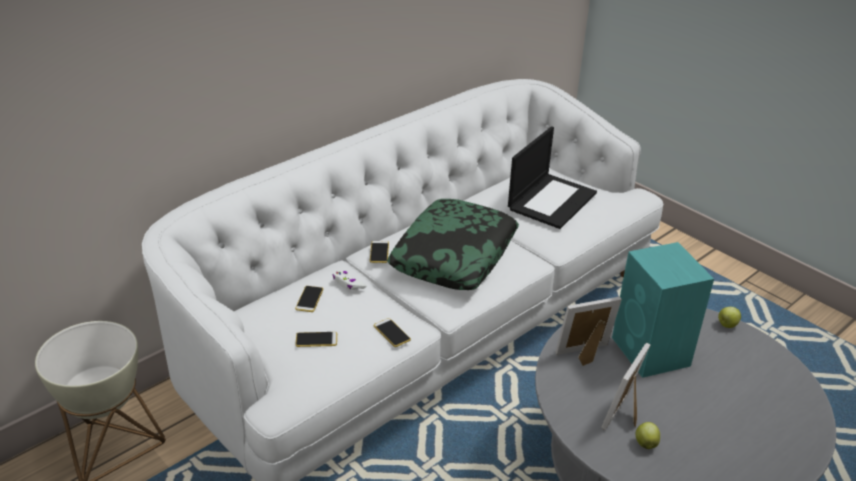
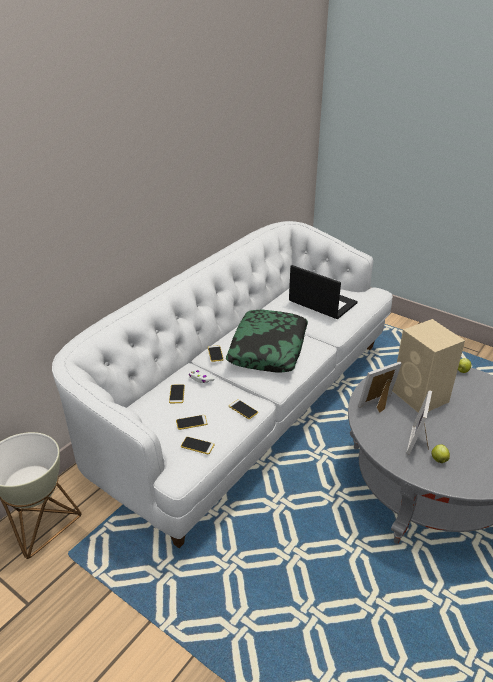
camera: 10 degrees left, 0 degrees up
laptop [508,126,597,229] -> laptop turned 75 degrees counterclockwise [289,265,358,319]
turquoise speaker [612,242,714,378] -> beige speaker [392,319,465,413]
none -> phone [181,437,215,454]

